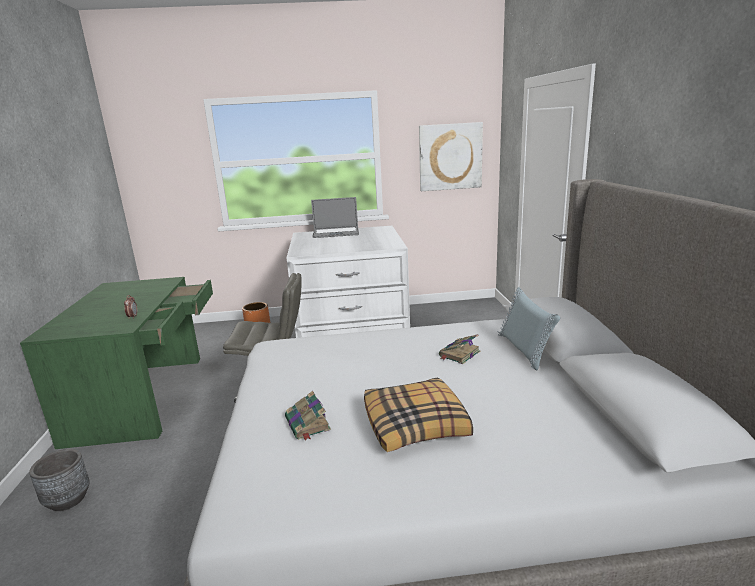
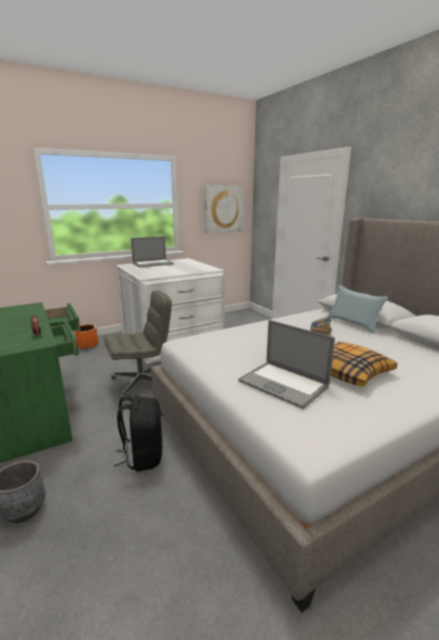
camera: 25 degrees left, 0 degrees up
book [285,391,331,441] -> laptop [238,320,335,409]
none -> black backpack [114,395,162,471]

